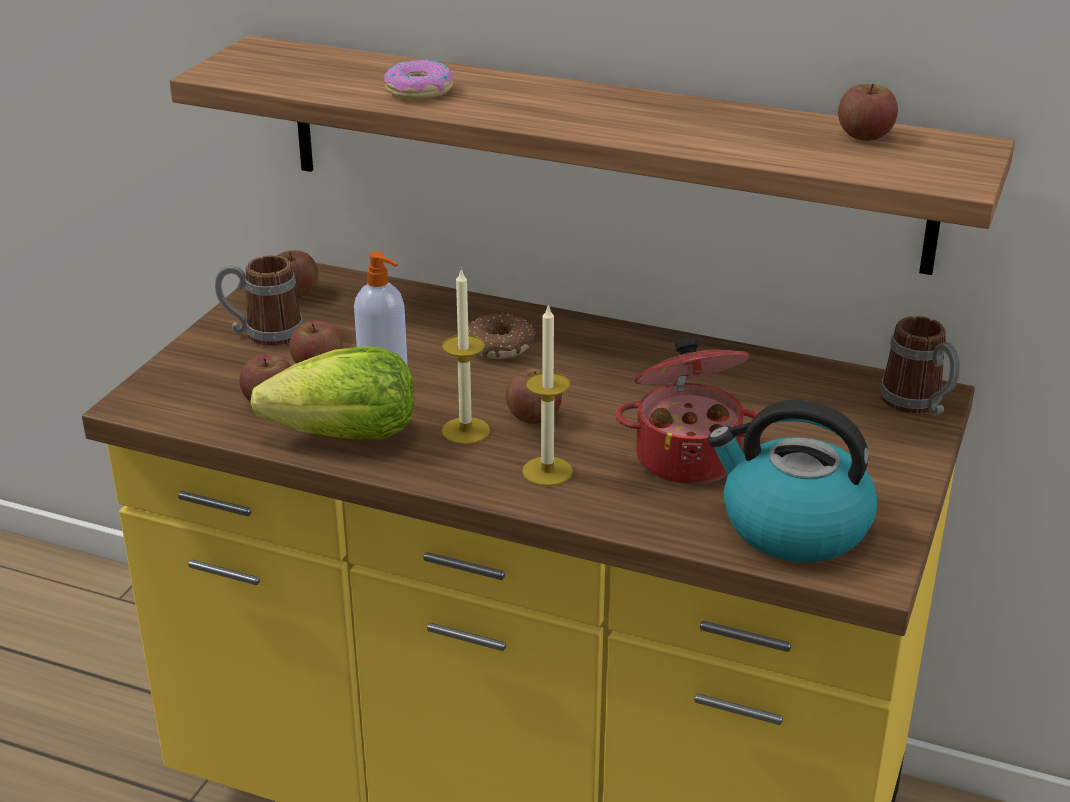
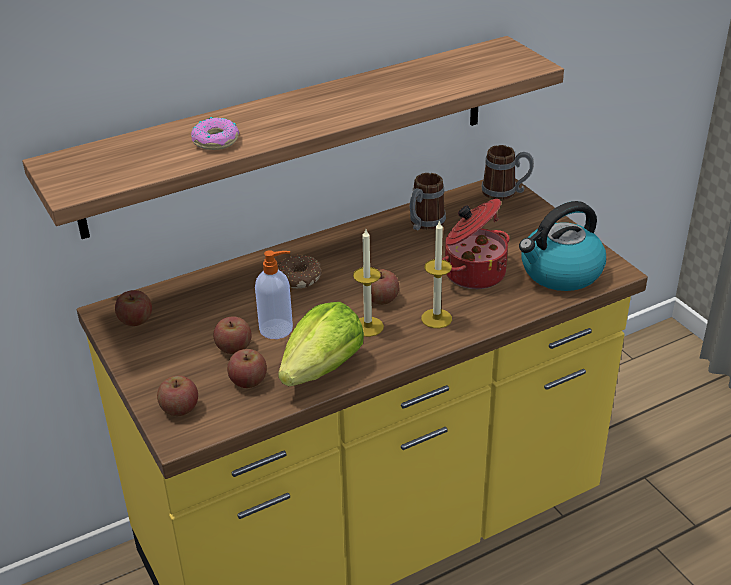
camera: 50 degrees left, 5 degrees up
mug [215,255,303,346] -> mug moved to [410,173,446,230]
apple [838,84,898,141] -> apple moved to [157,376,198,416]

